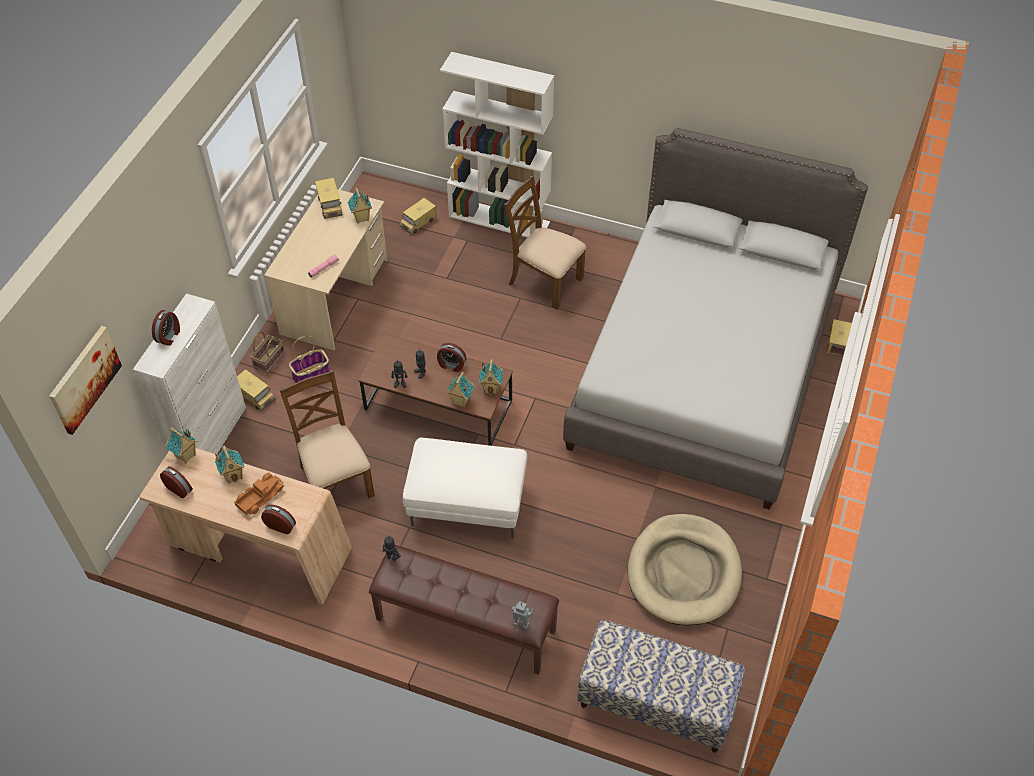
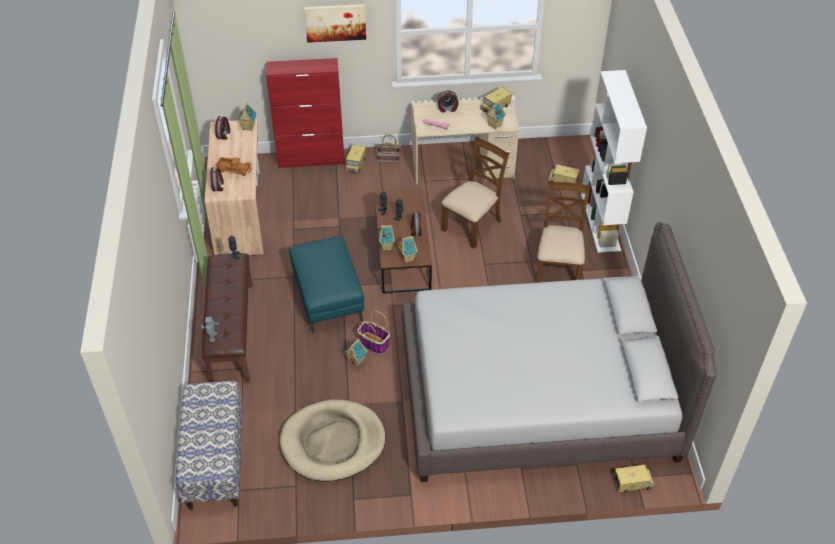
camera: 65 degrees right, 5 degrees down
picture [49,326,122,435] -> picture moved to [304,4,366,43]
white cabinet [133,293,246,454] -> red cabinet [266,58,345,168]
alarm clock [152,310,180,346] -> alarm clock moved to [437,91,458,113]
toy house [215,445,245,483] -> toy house moved to [344,338,367,367]
brown chair [279,370,375,498] -> brown chair moved to [441,137,509,249]
basket [289,336,330,383] -> basket moved to [357,310,390,354]
white ottoman [403,437,527,538] -> turquoise ottoman [289,236,364,333]

